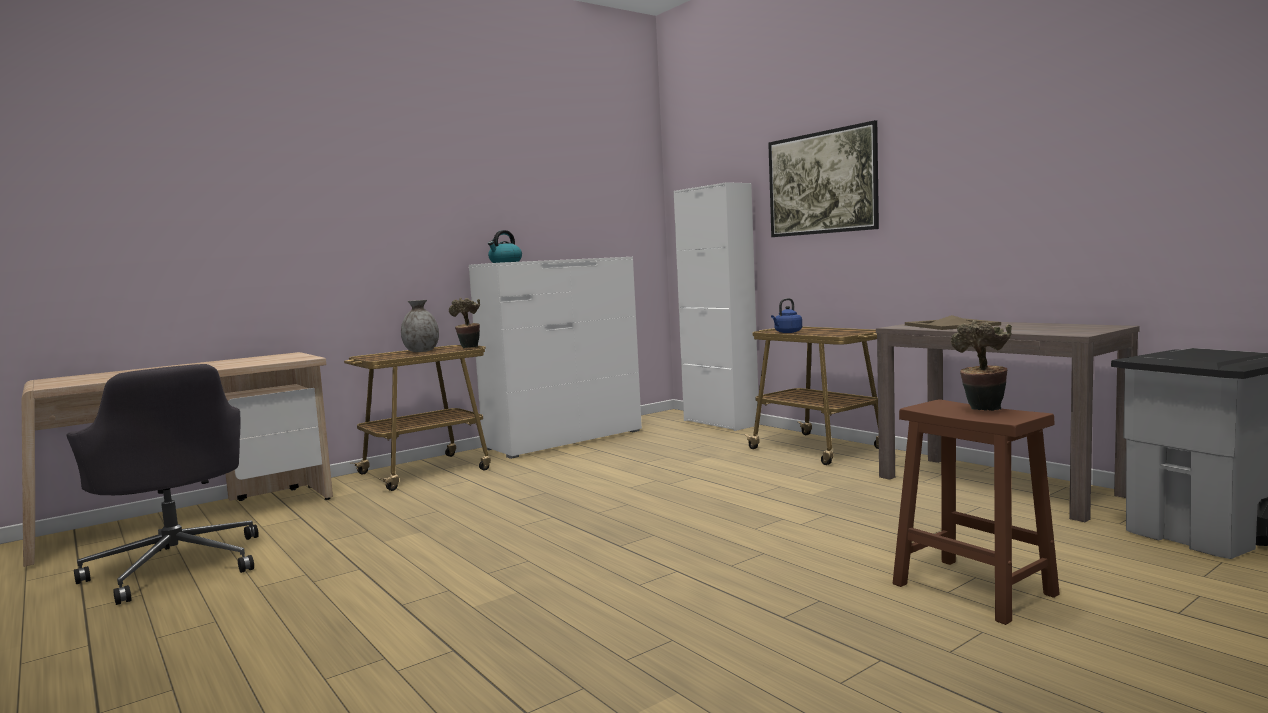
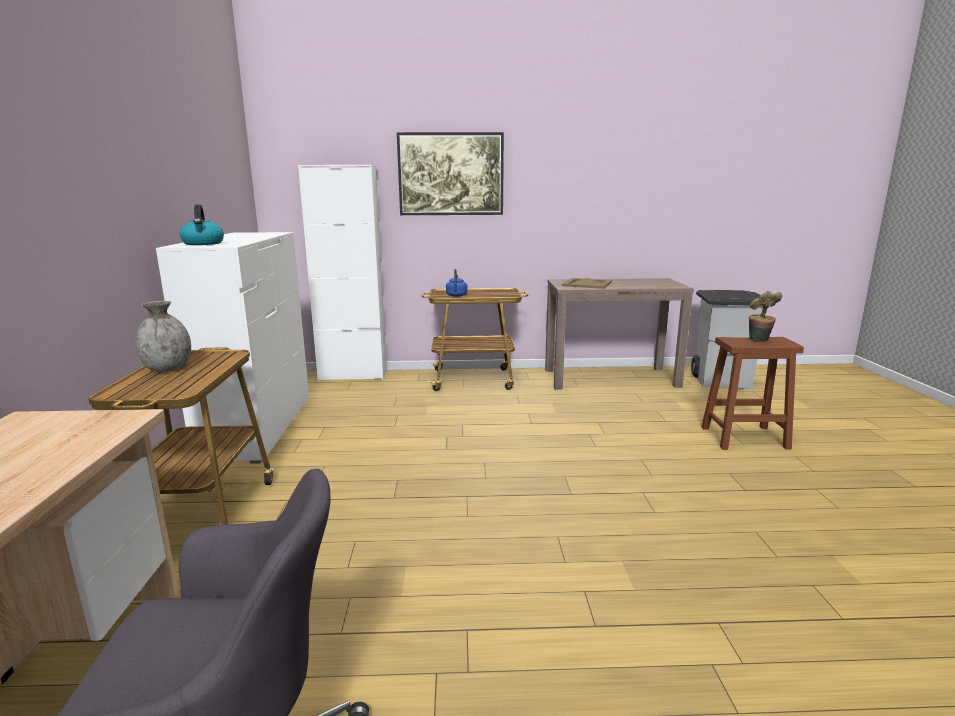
camera: 55 degrees left, 10 degrees up
potted plant [449,297,480,348] -> none

